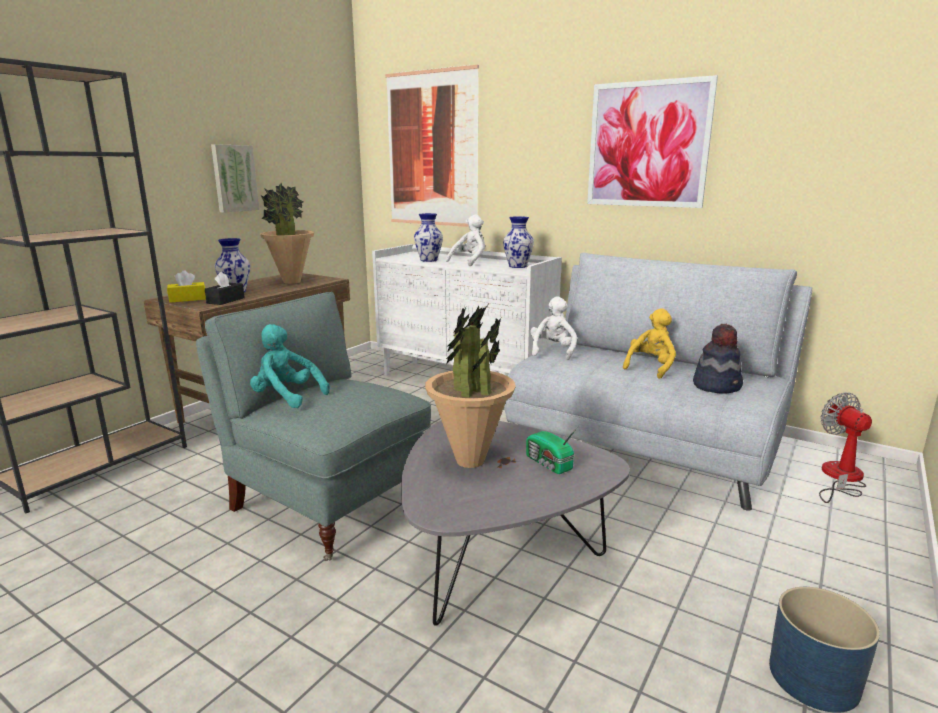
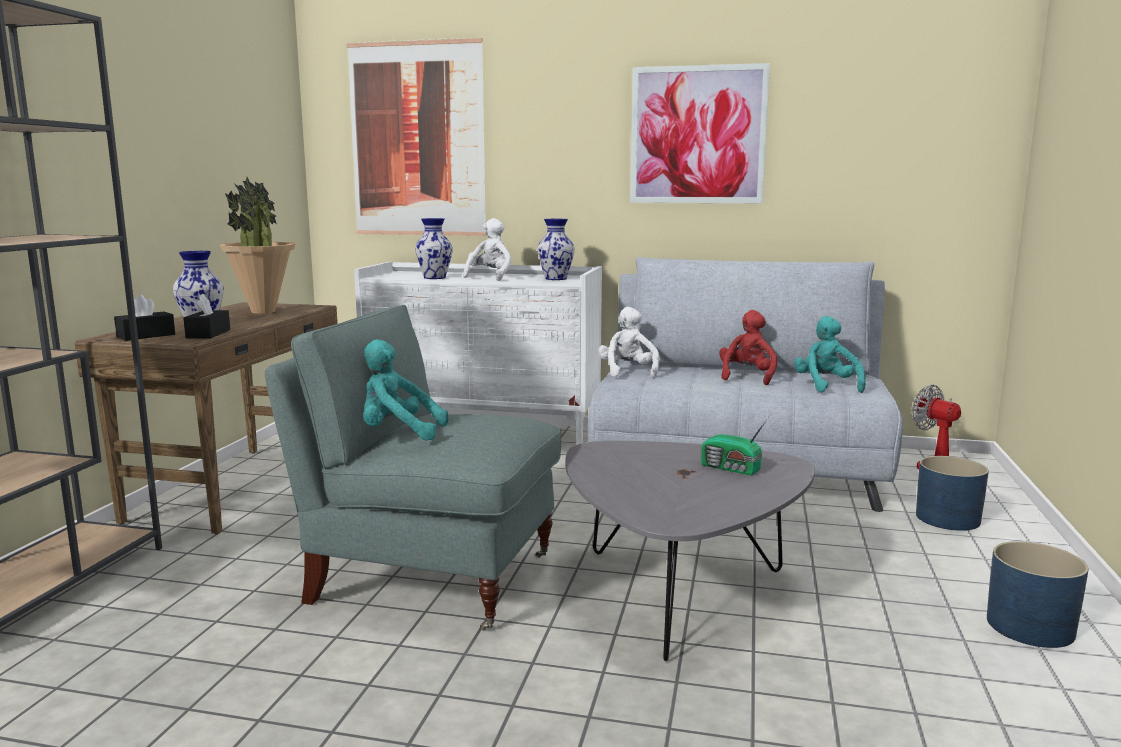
camera: 20 degrees left, 5 degrees down
yellow tissue box [167,270,206,303] -> black tissue box [114,295,175,341]
picture [211,144,259,213] -> none
potted plant [425,305,516,468] -> none
yellow plush toy [623,308,676,379] -> red plush toy [719,310,778,385]
hat [693,324,743,394] -> turquoise plush toy [794,316,866,393]
none -> blue planter [916,456,989,531]

